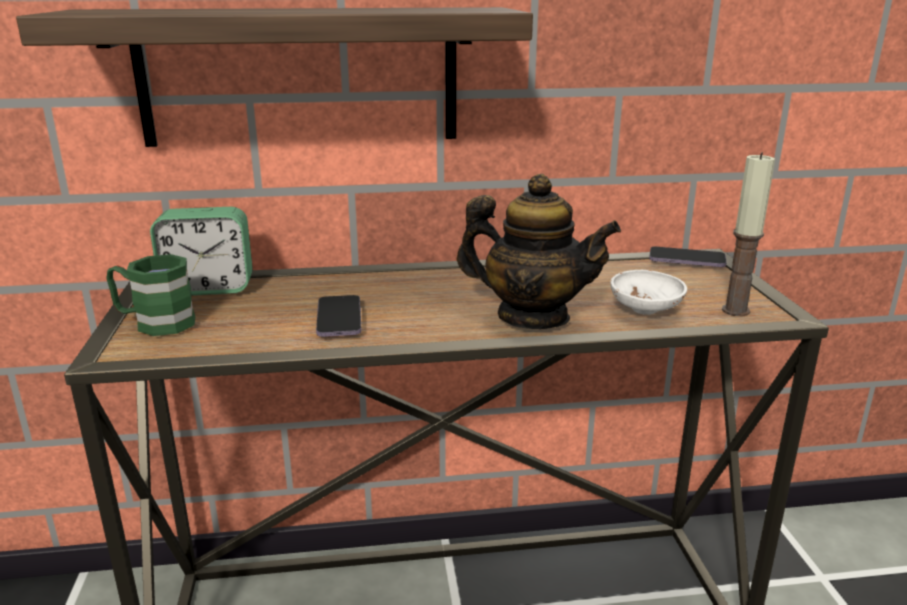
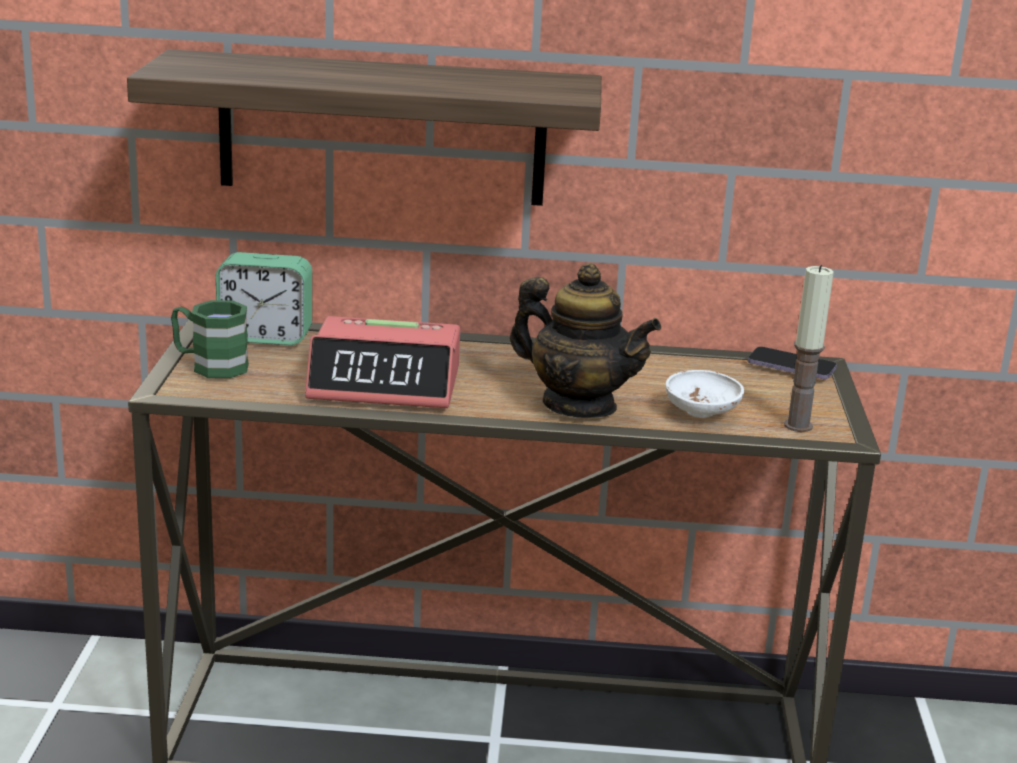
camera: 10 degrees right, 0 degrees up
phone [316,295,362,337] -> alarm clock [305,316,460,408]

